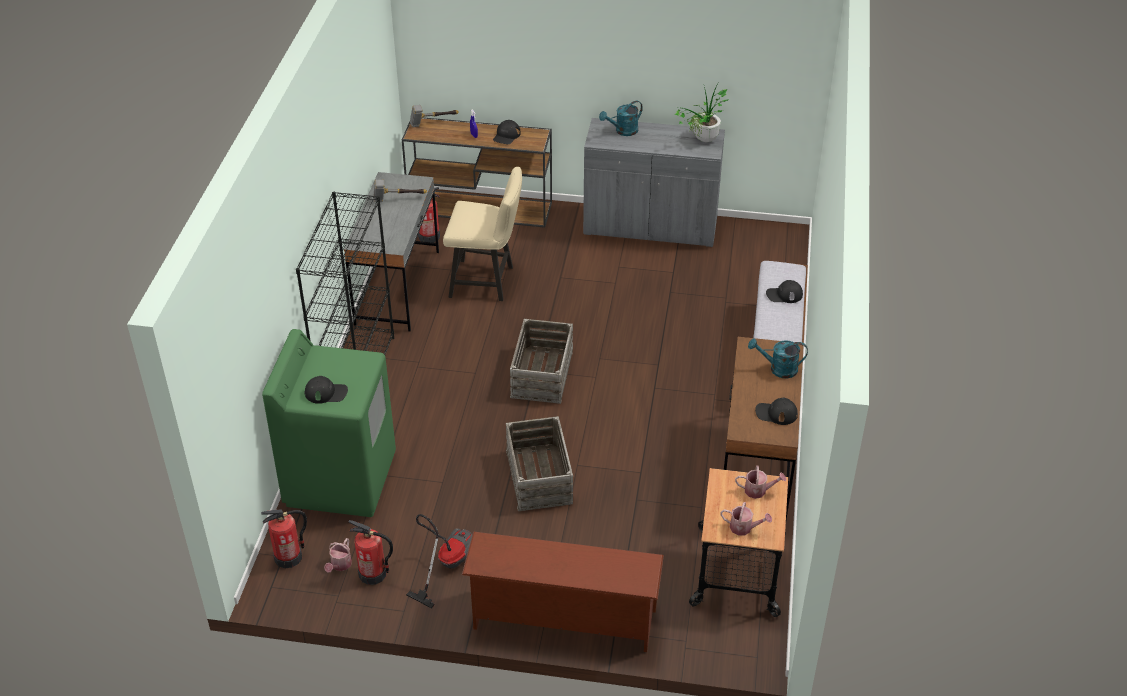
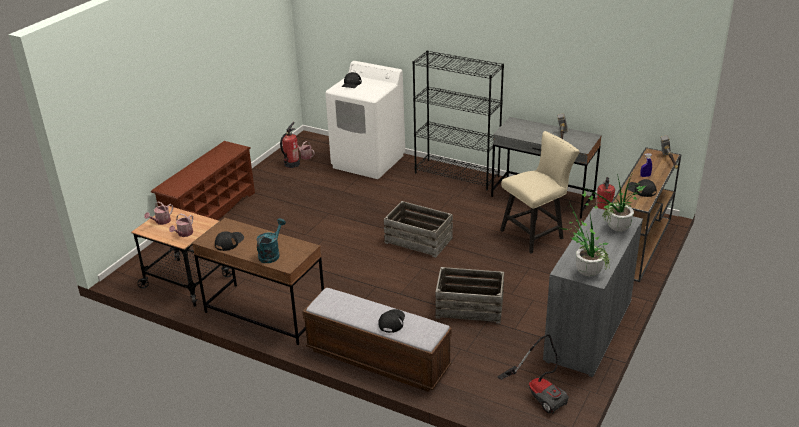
camera: 110 degrees right, 10 degrees down
fire extinguisher [261,509,307,568] -> none
green washing machine [262,329,396,517] -> white washing machine [325,61,405,179]
vacuum cleaner [406,514,472,609] -> vacuum cleaner moved to [497,334,569,414]
beige chair [443,167,522,301] -> beige chair turned 150 degrees counterclockwise [500,131,579,253]
crate [506,416,573,511] -> crate moved to [435,267,504,323]
turquoise watering can [599,100,643,136] -> potted plant [582,172,647,232]

